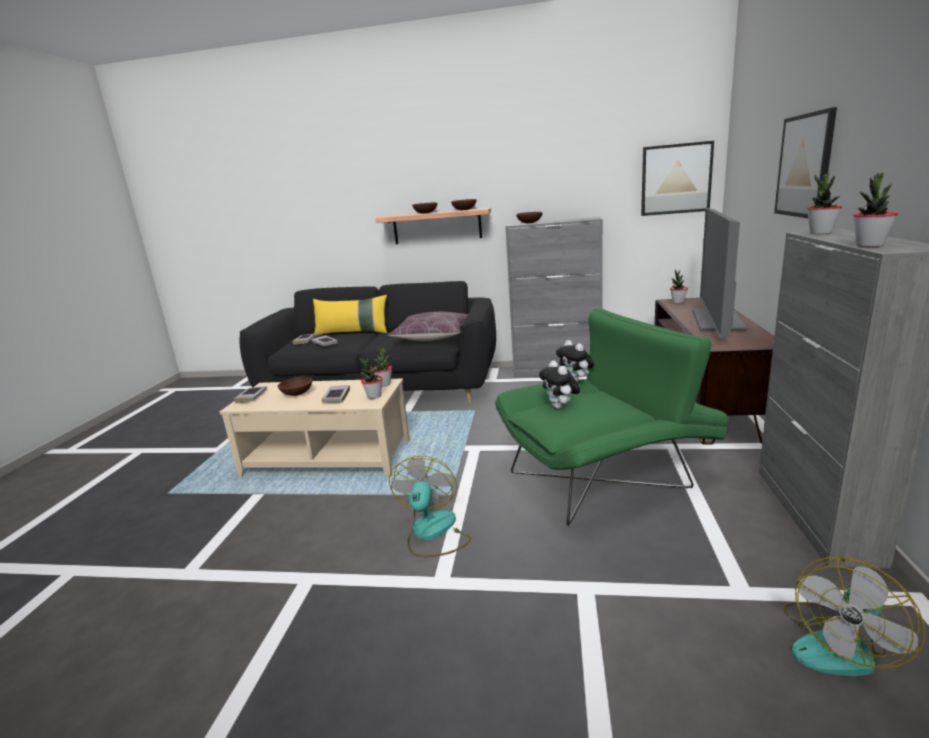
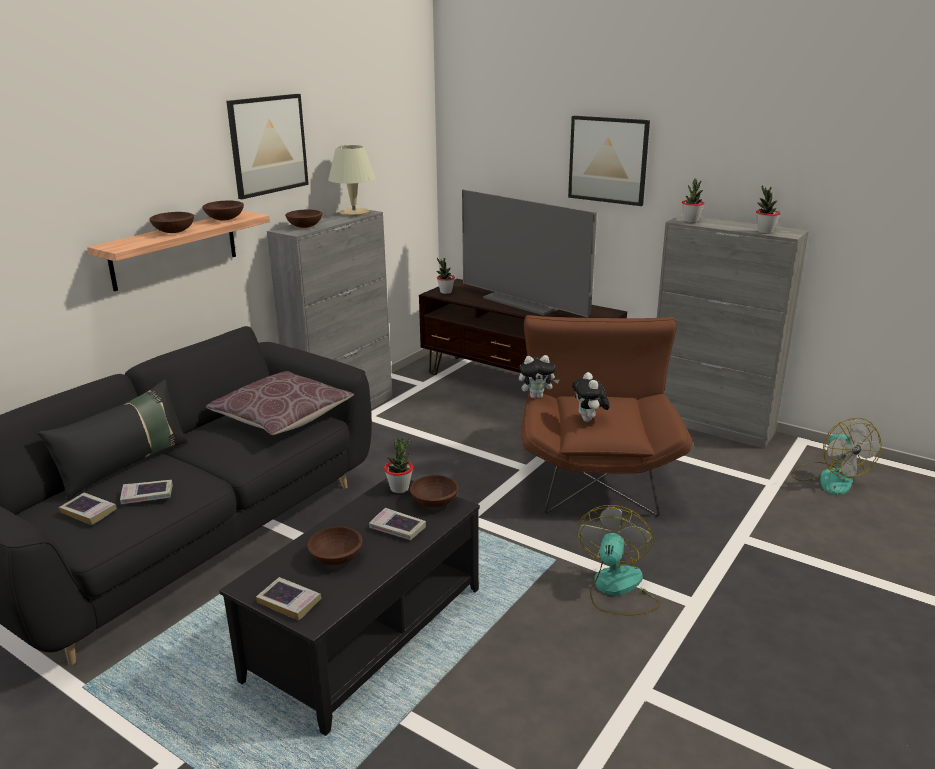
camera: 65 degrees left, 5 degrees up
beige coffee table [219,378,410,477] -> black coffee table [219,478,480,736]
yellow pillow [313,295,387,336] -> black pillow [38,380,188,500]
potted plant [359,357,383,399] -> brown bowl [410,475,459,508]
fan [389,456,471,557] -> fan turned 75 degrees clockwise [577,505,660,615]
green armchair [495,308,728,526] -> brown armchair [521,315,693,516]
plush toy [539,360,580,409] -> plush toy turned 75 degrees clockwise [572,372,610,422]
picture [641,141,714,216] -> picture moved to [226,94,309,199]
none -> beige table lamp [328,145,376,217]

